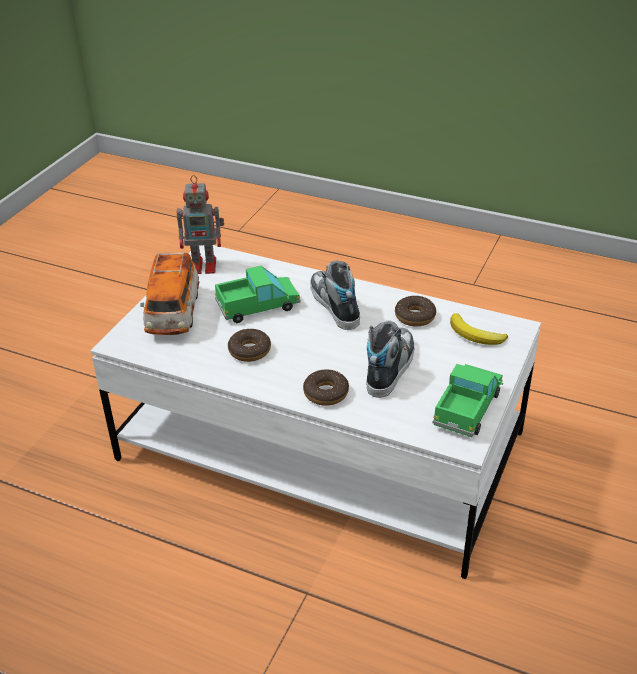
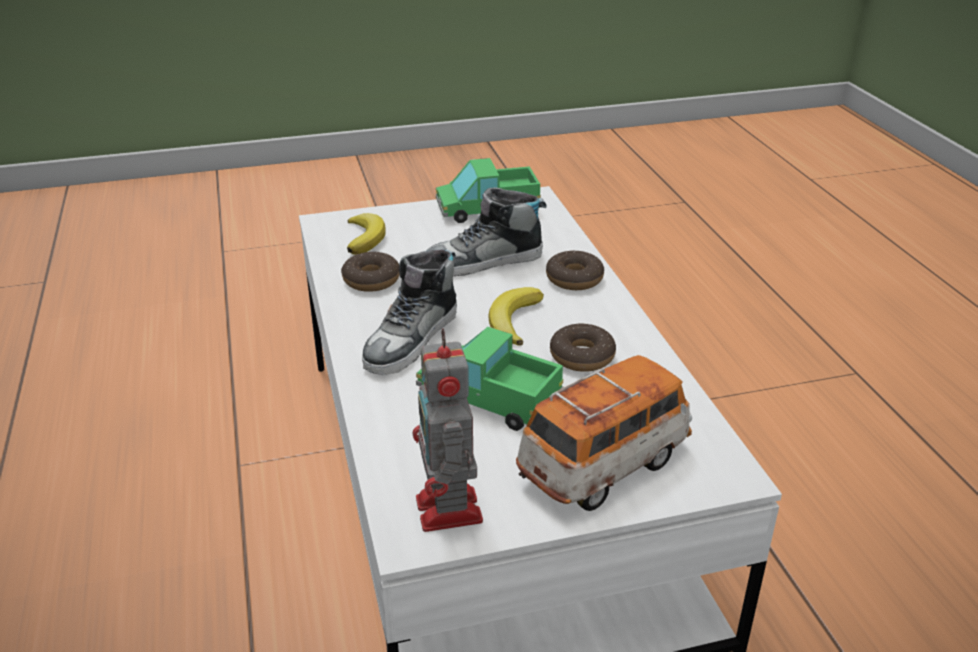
camera: 130 degrees left, 5 degrees down
toy robot [176,175,224,274] -> toy robot turned 150 degrees counterclockwise [413,329,483,532]
none -> banana [488,287,544,346]

